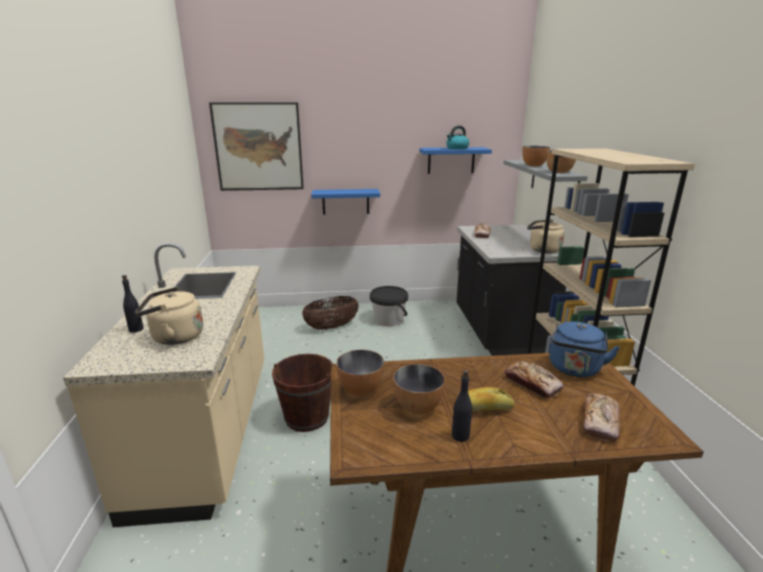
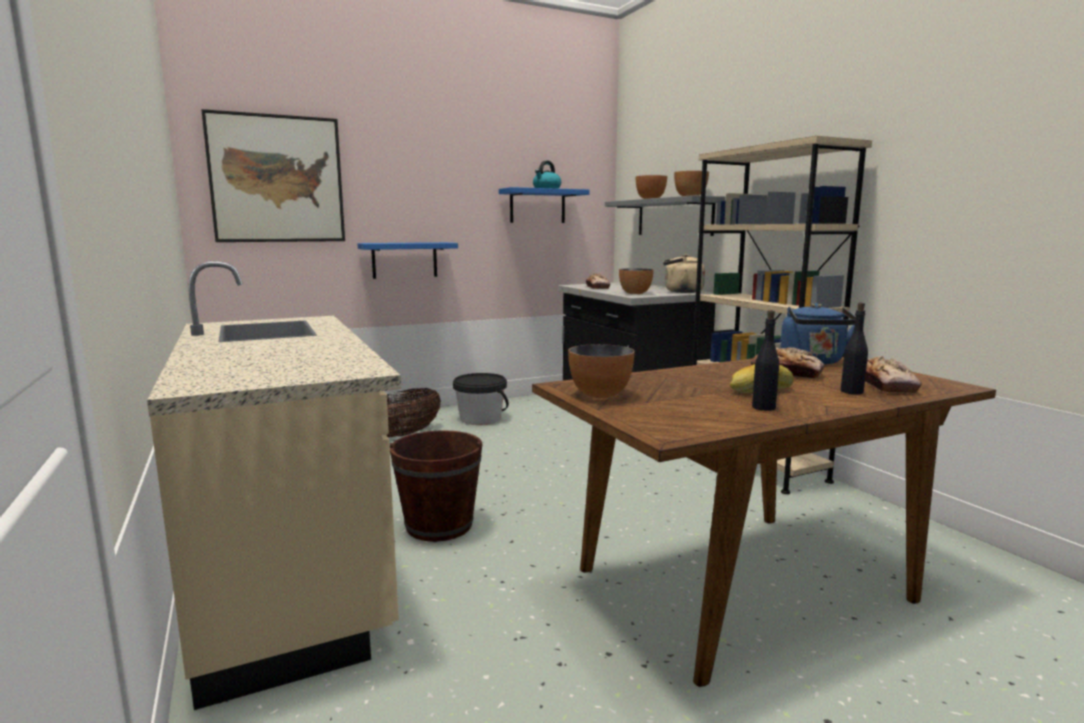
camera: 20 degrees left, 10 degrees down
black bottle [122,275,144,333] -> black bottle moved to [841,303,868,394]
beige kettle [135,287,203,345] -> none
bowl [393,364,445,414] -> bowl moved to [619,268,654,294]

